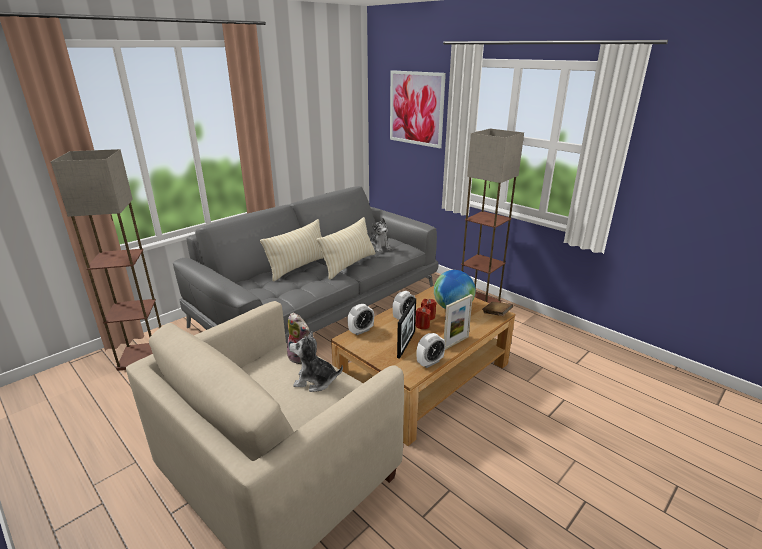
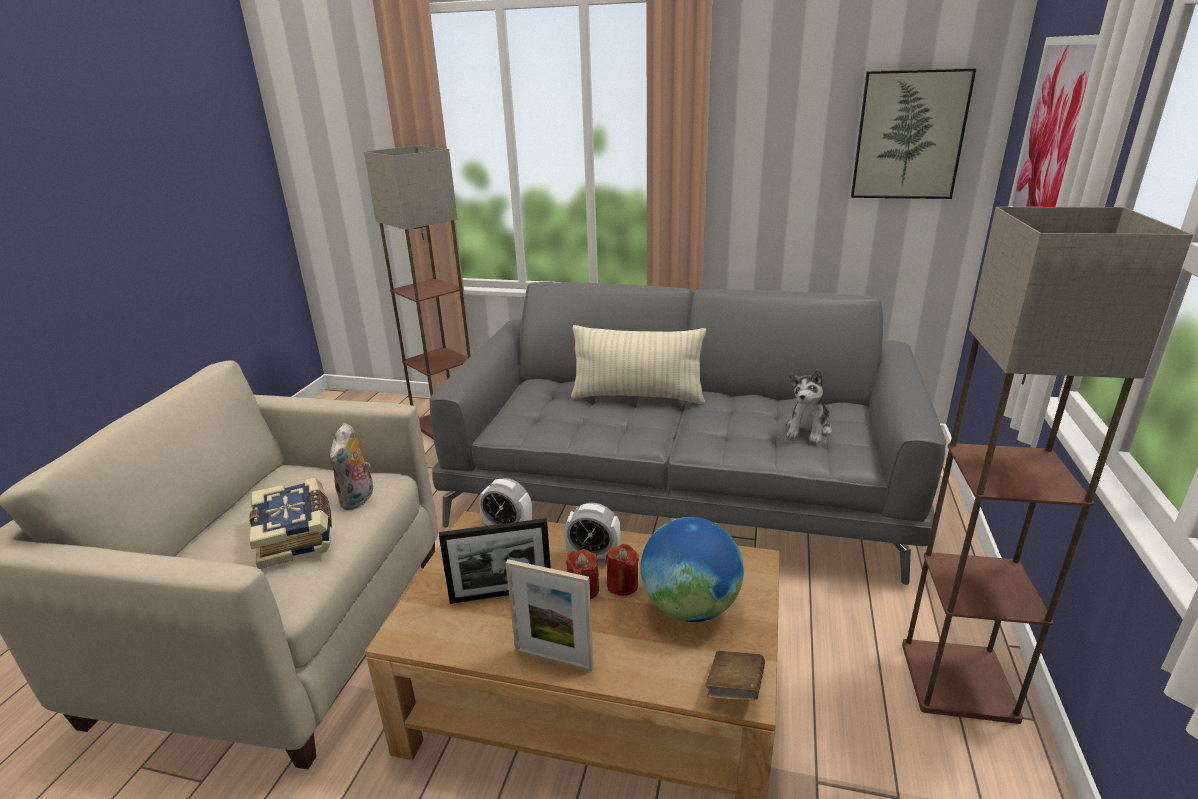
camera: 60 degrees right, 0 degrees up
plush toy [289,331,343,392] -> book [249,478,332,569]
beige pillow [317,217,376,280] -> none
alarm clock [416,333,445,368] -> none
none -> picture [851,68,976,199]

